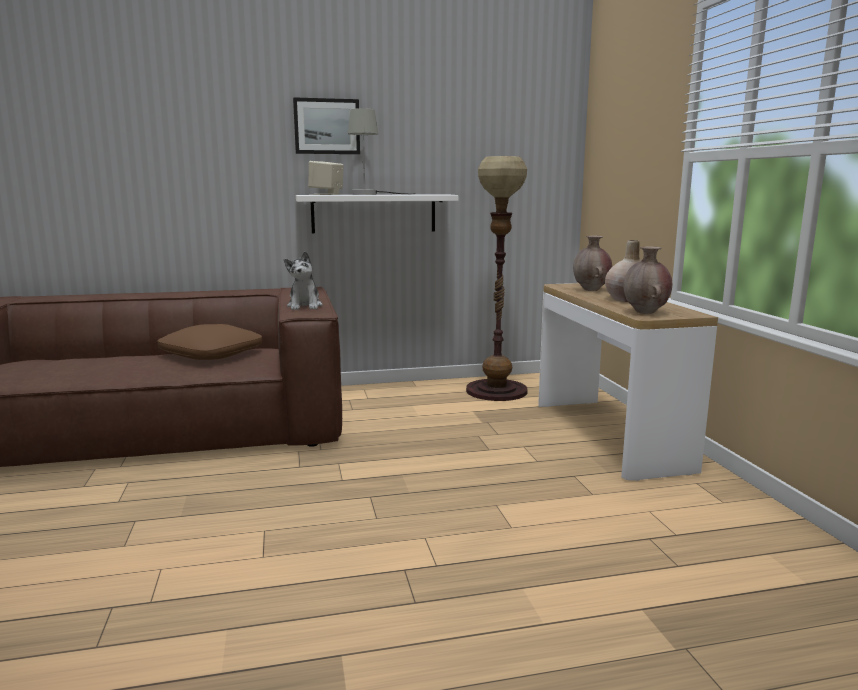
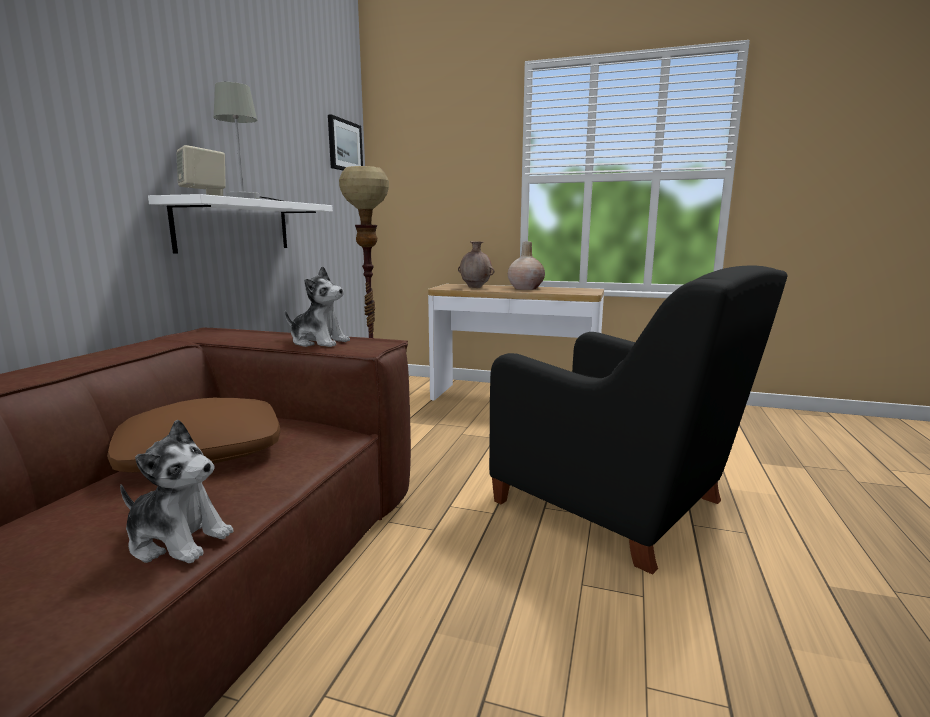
camera: 60 degrees left, 0 degrees up
picture [293,97,360,154] -> picture moved to [328,114,363,170]
brown vase [623,246,672,314] -> none
none -> plush toy [120,419,233,563]
none -> black armchair [489,265,787,575]

